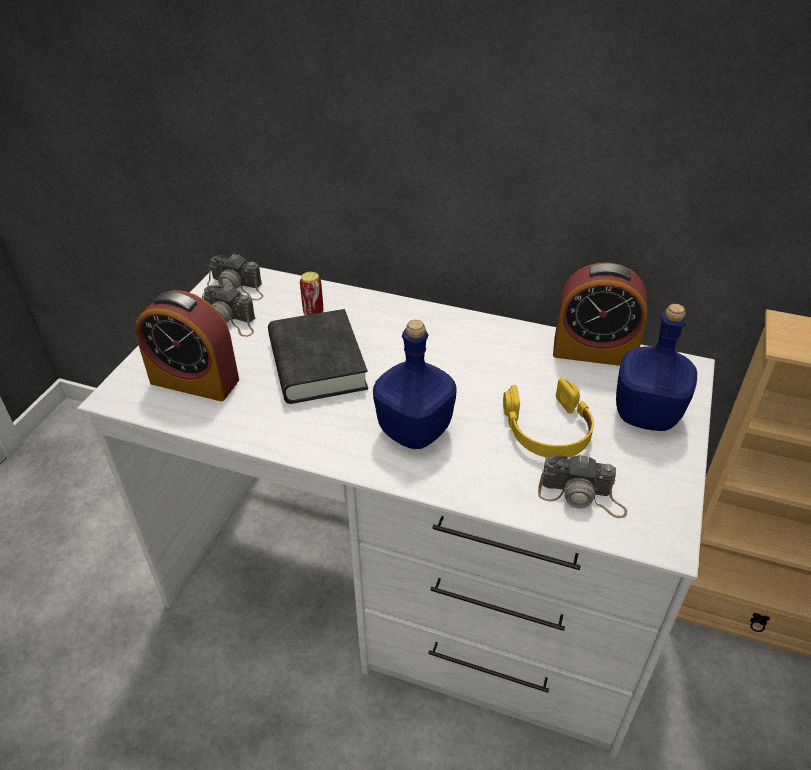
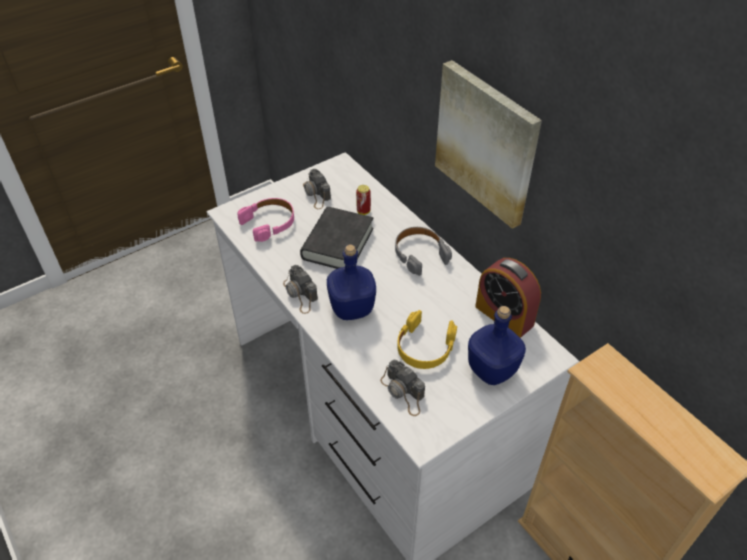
camera: 35 degrees right, 5 degrees up
alarm clock [135,290,239,401] -> pink headphones [237,198,294,242]
camera [207,253,263,300] -> camera moved to [283,265,318,314]
none -> grey headphones [395,227,452,276]
none -> picture [435,60,542,229]

